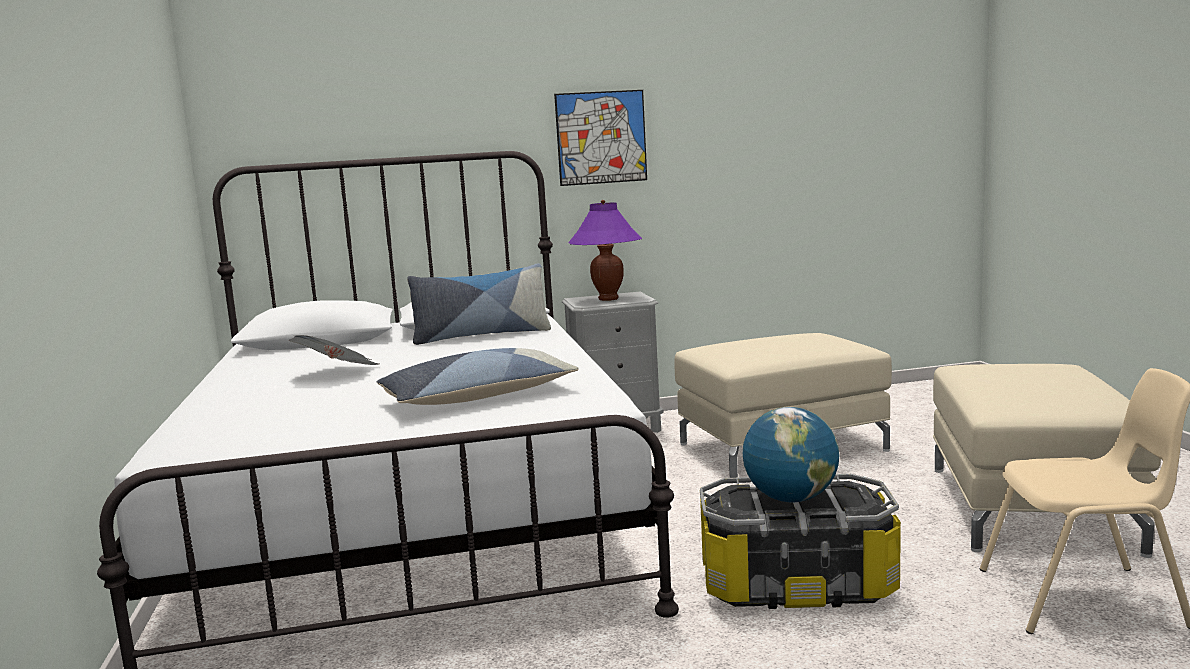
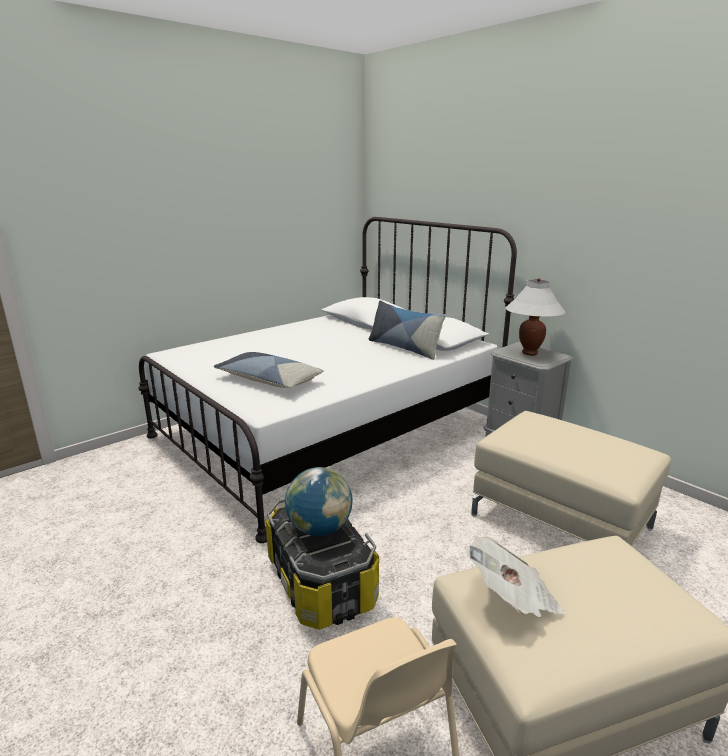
camera: 60 degrees right, 10 degrees up
newspaper [289,335,379,365] -> newspaper moved to [465,537,565,617]
picture [554,90,647,186] -> none
purple table lamp [568,200,642,301] -> white table lamp [506,278,566,356]

